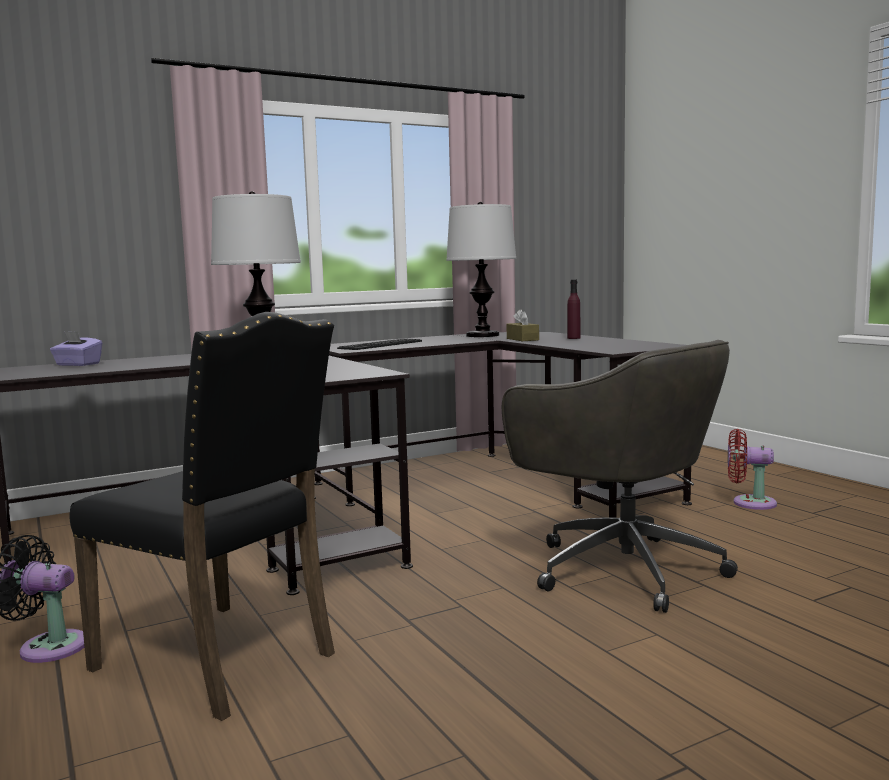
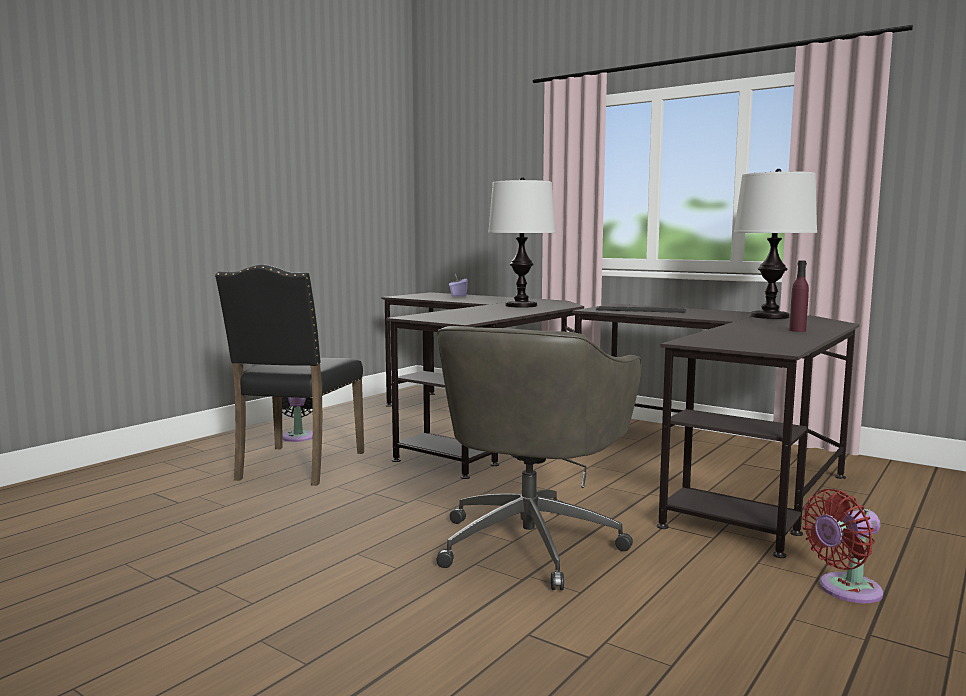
camera: 65 degrees right, 0 degrees up
brown tissue box [507,309,539,341] -> none
red fan [728,429,777,510] -> red fan turned 105 degrees counterclockwise [802,489,883,603]

